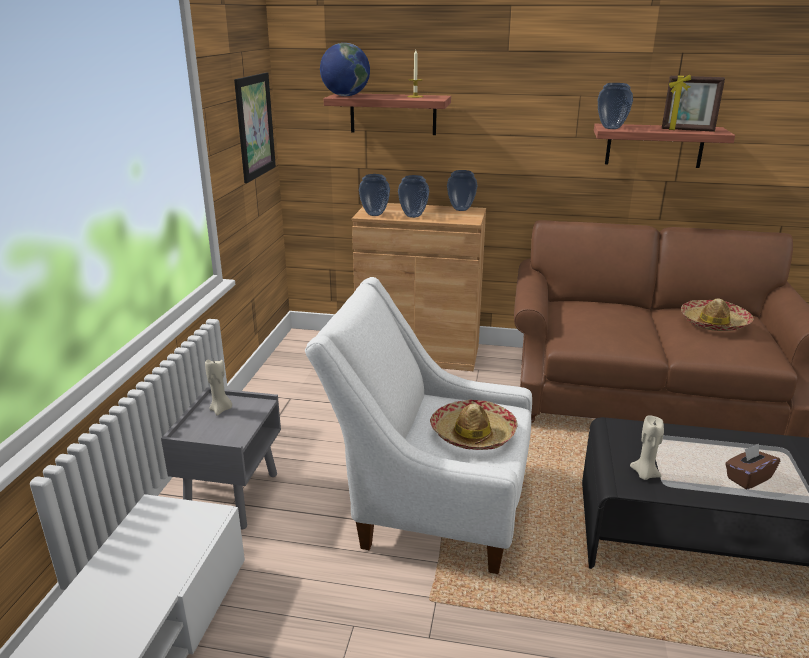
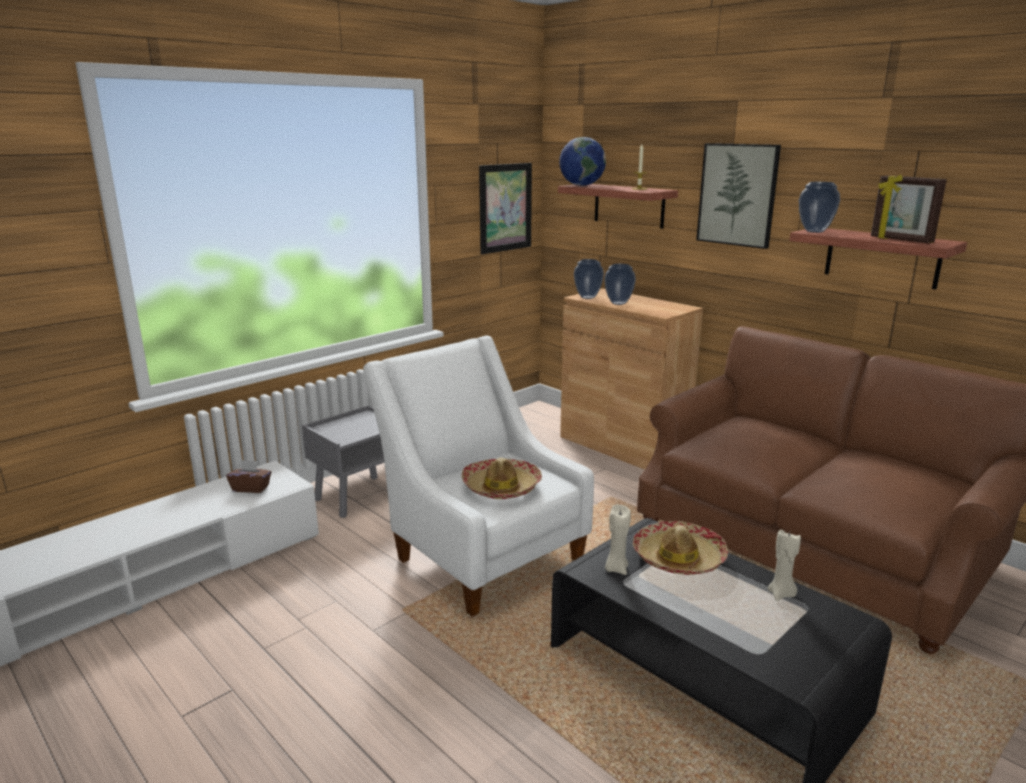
camera: 35 degrees right, 5 degrees down
beige candle [205,358,232,416] -> beige candle moved to [767,529,801,601]
vase [447,170,478,211] -> none
hat [681,299,754,331] -> hat moved to [633,521,728,575]
brown tissue box [725,444,780,489] -> brown tissue box moved to [226,460,271,493]
none -> picture [696,143,781,249]

